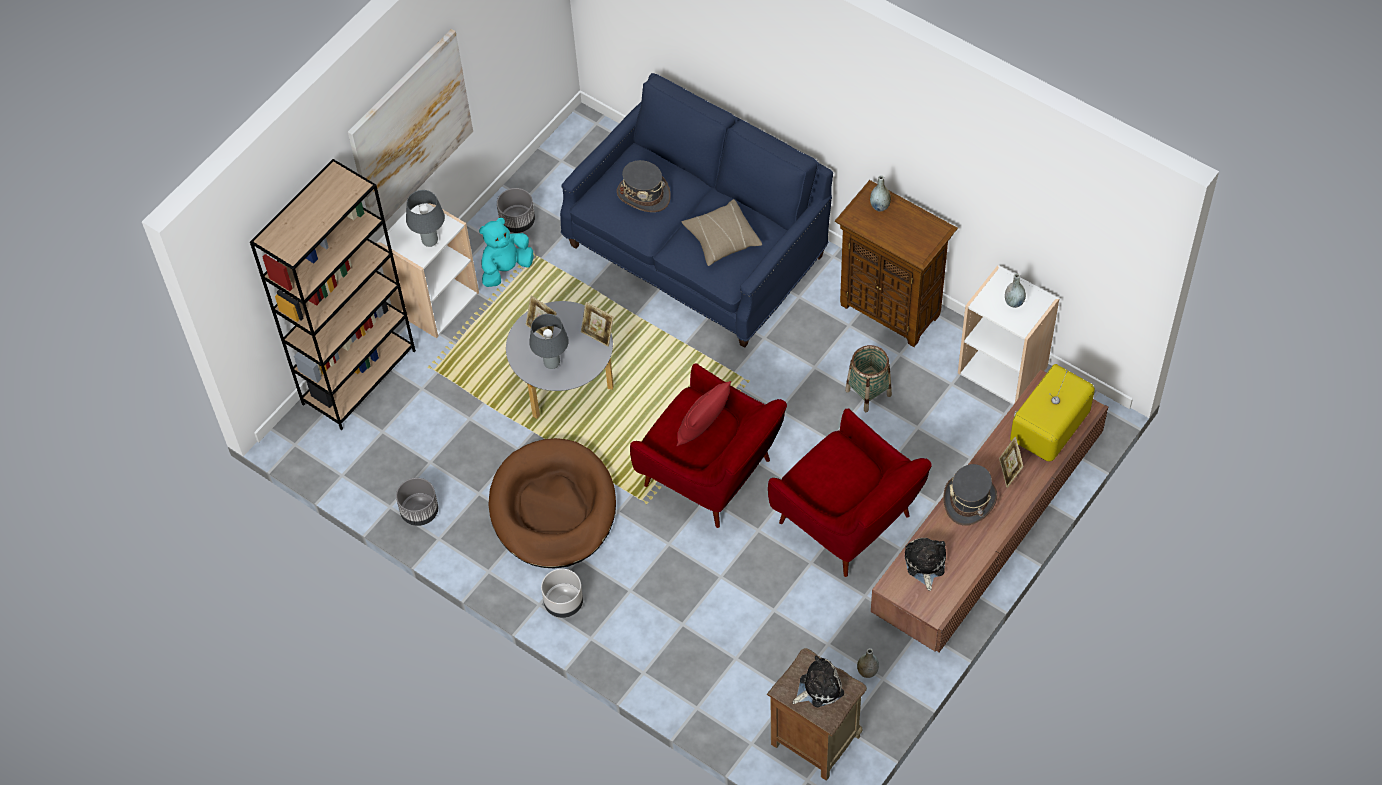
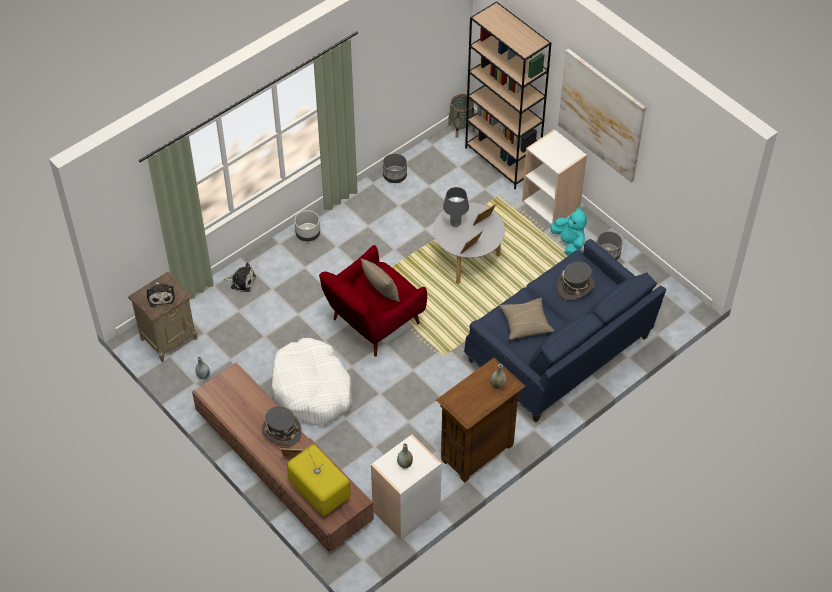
camera: 100 degrees right, 5 degrees down
grey table lamp [406,190,445,247] -> none
brown dog bed [489,438,616,569] -> none
red pillow [677,381,731,446] -> beige pillow [361,259,400,302]
red armchair [768,408,932,577] -> white dog bed [272,338,352,426]
basket [845,345,892,412] -> basket moved to [448,94,475,138]
plush toy [905,538,946,591] -> plush toy moved to [223,263,256,292]

